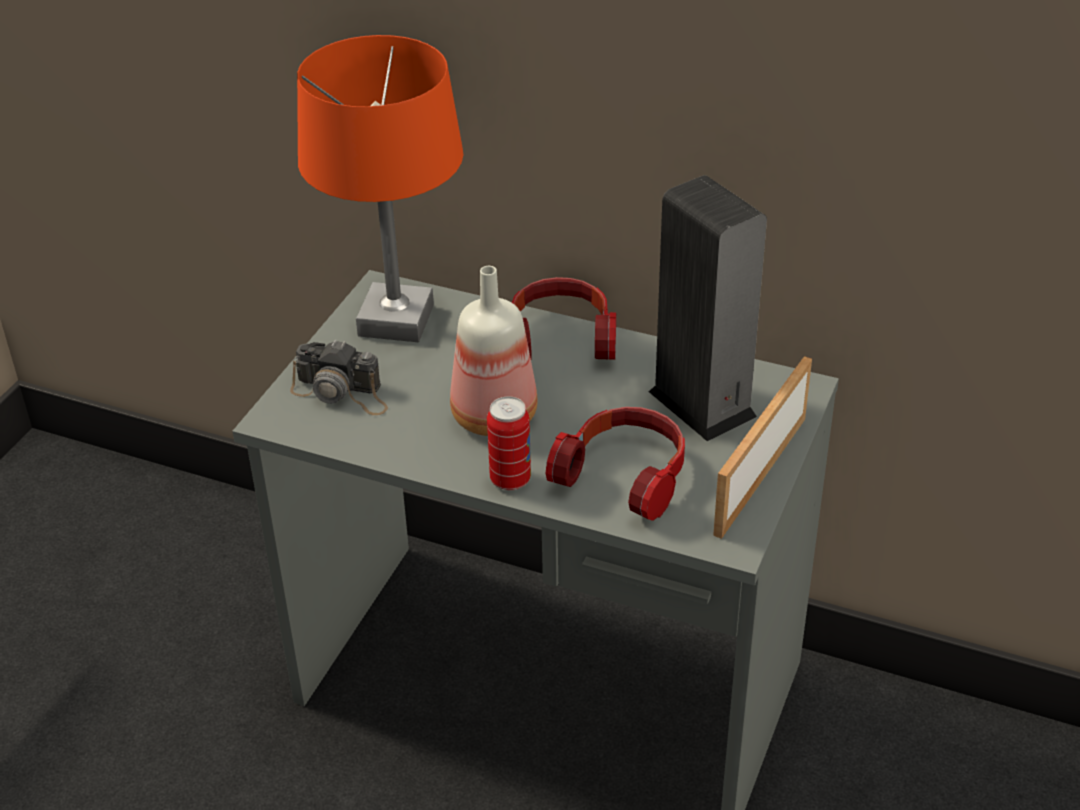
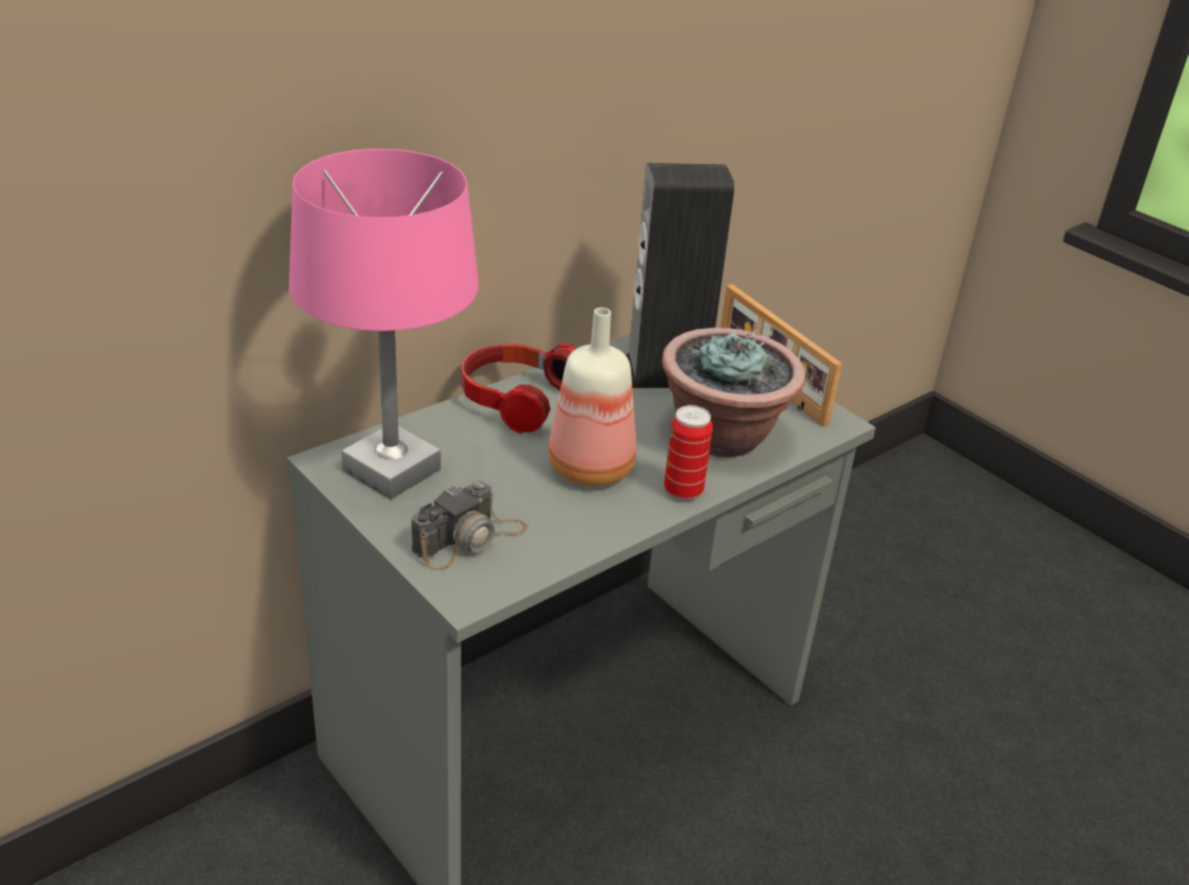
camera: 65 degrees left, 5 degrees down
orange table lamp [297,35,464,342] -> pink table lamp [289,149,479,500]
headphones [546,407,685,521] -> potted plant [662,328,806,457]

